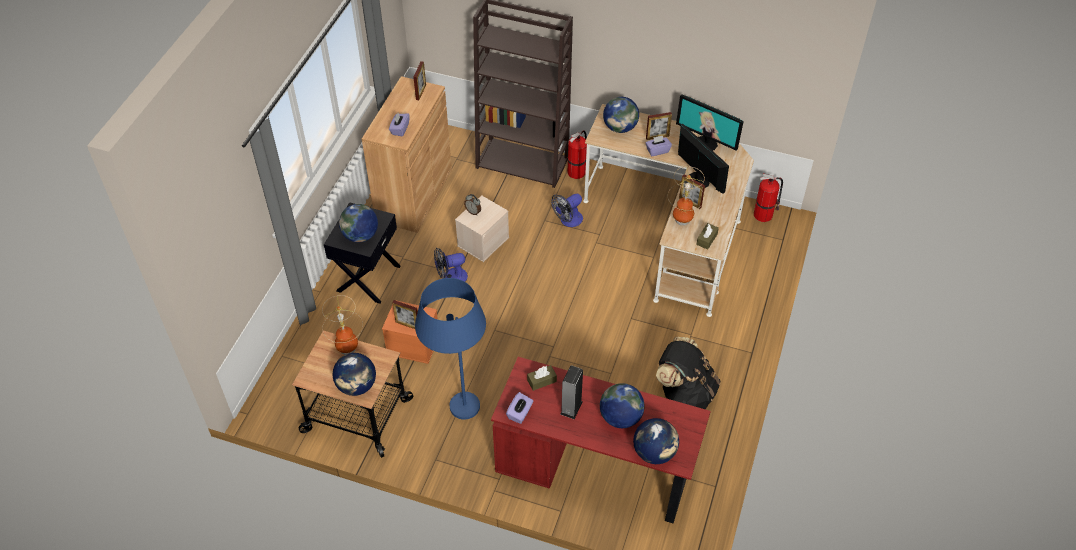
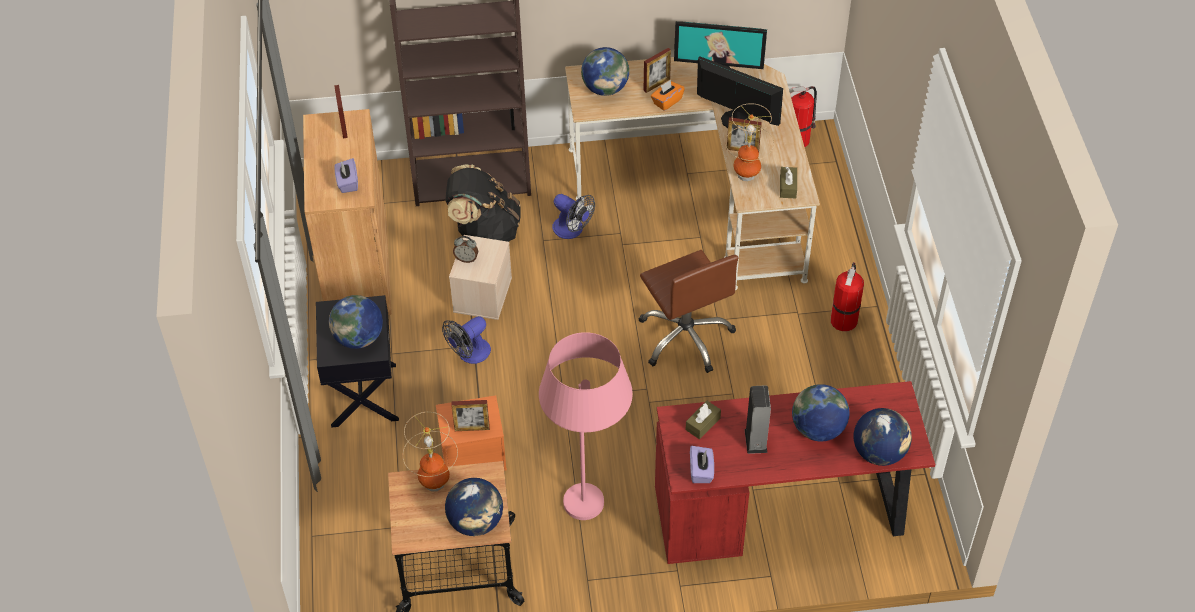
camera: 25 degrees left, 0 degrees up
blue floor lamp [415,278,486,420] -> pink floor lamp [539,332,633,520]
fan [551,194,583,227] -> fan turned 75 degrees counterclockwise [552,194,595,239]
fire extinguisher [568,130,587,179] -> fire extinguisher moved to [831,262,864,331]
purple tissue box [646,136,672,156] -> orange tissue box [651,80,685,111]
black backpack [656,337,720,409] -> black backpack moved to [446,165,521,242]
none -> brown office chair [639,250,738,373]

